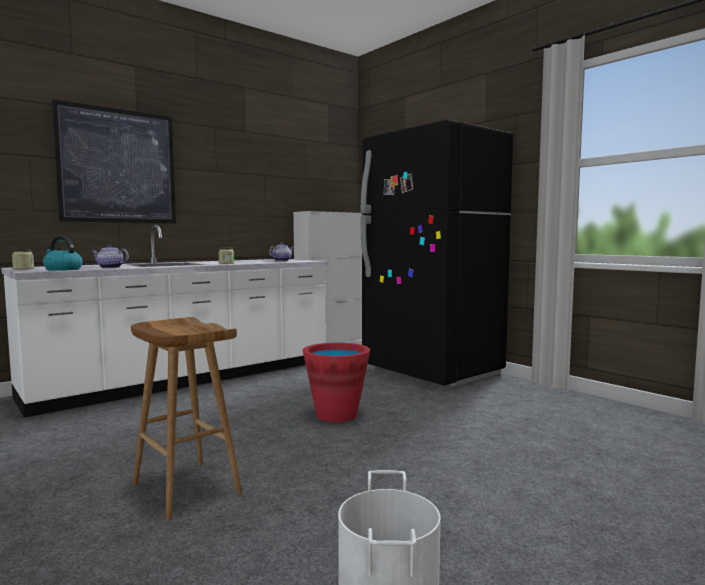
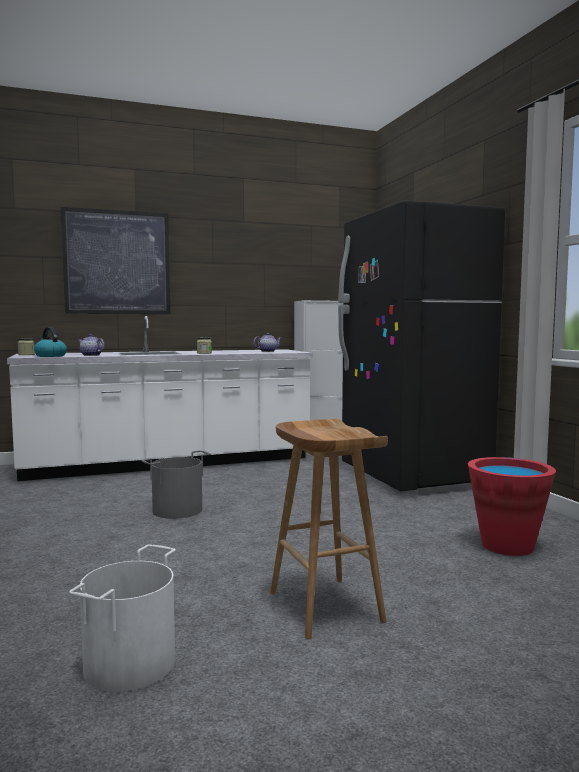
camera: 20 degrees right, 0 degrees up
brown stool [131,317,242,520] -> brown stool moved to [270,419,388,639]
red bucket [303,343,370,422] -> red bucket moved to [468,457,556,556]
none -> grey bucket [141,450,210,519]

